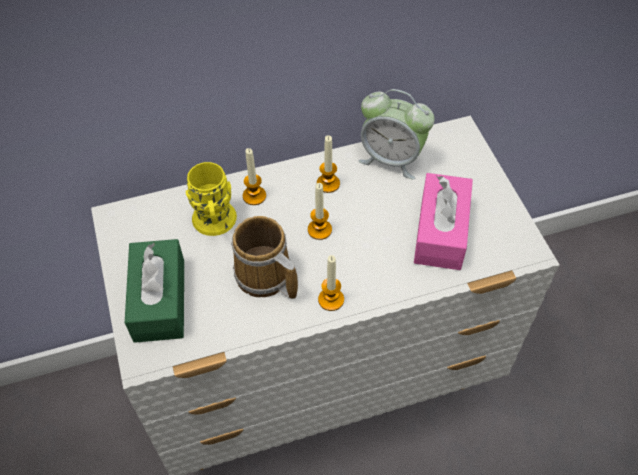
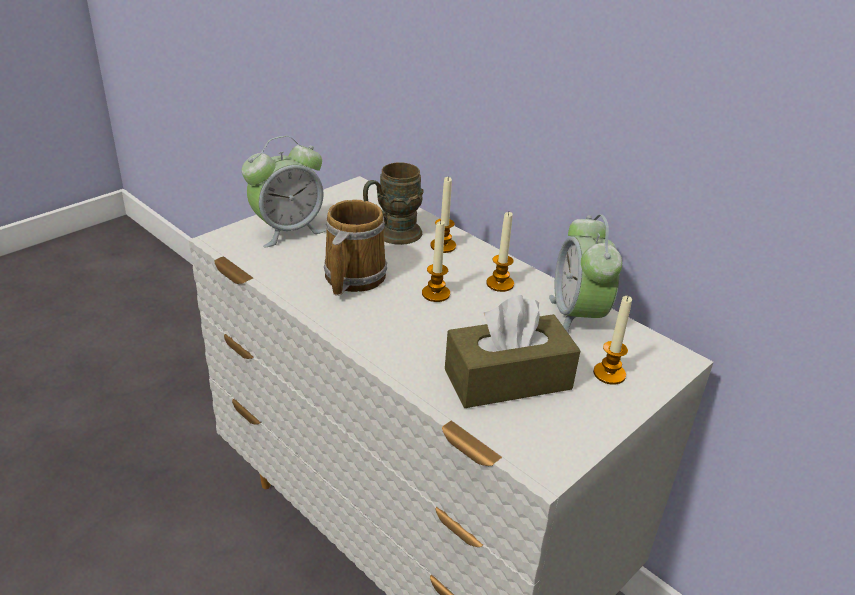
camera: 60 degrees right, 20 degrees down
green tissue box [125,239,184,343] -> alarm clock [242,136,326,247]
yellow mug [186,162,237,236] -> brown mug [363,163,424,245]
candle [318,255,344,311] -> candle moved to [593,296,632,385]
pink tissue box [414,173,473,270] -> brown tissue box [445,295,581,408]

